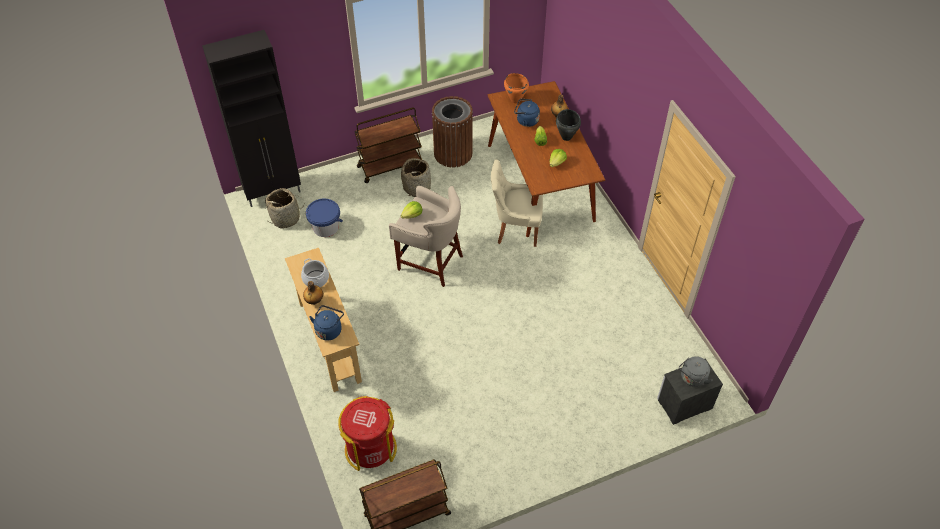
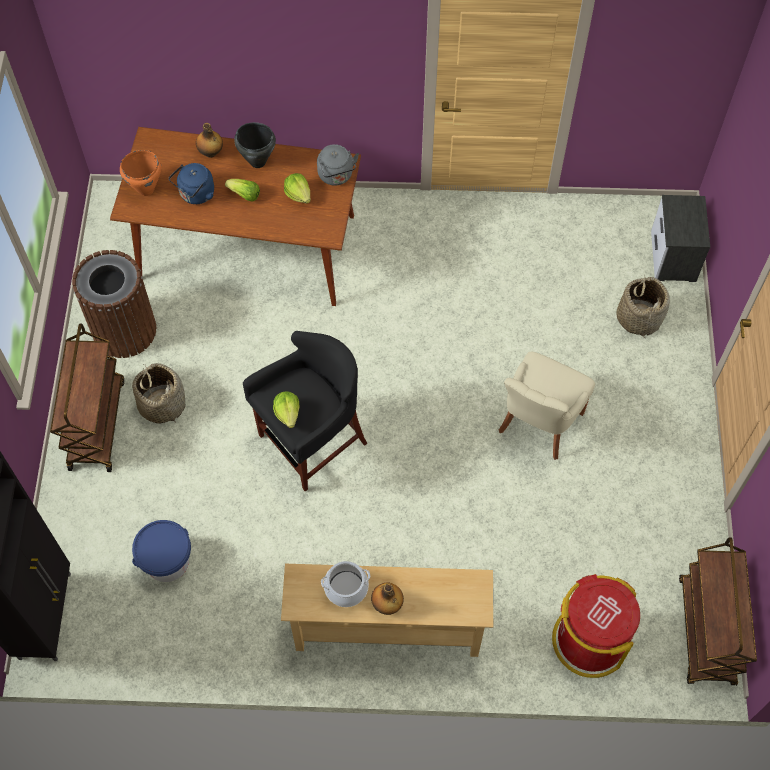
camera: 65 degrees left, 10 degrees up
basket [265,188,300,229] -> basket moved to [616,275,670,338]
blue kettle [309,305,344,341] -> none
beige stool [389,186,463,287] -> black stool [243,331,367,491]
beige chair [491,159,543,247] -> beige chair moved to [499,351,595,460]
grey kettle [679,356,713,387] -> grey kettle moved to [317,144,359,186]

